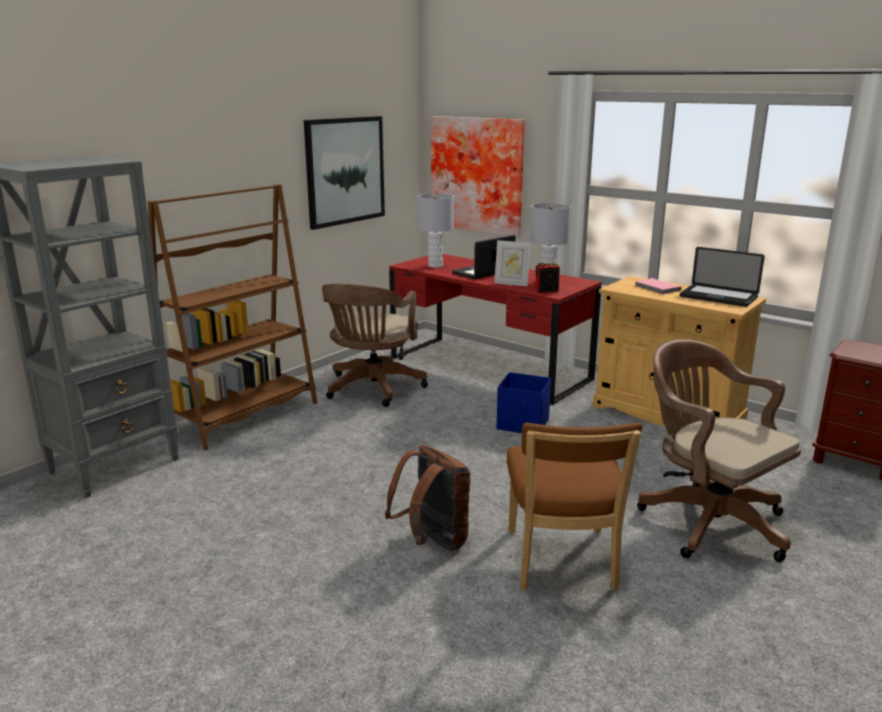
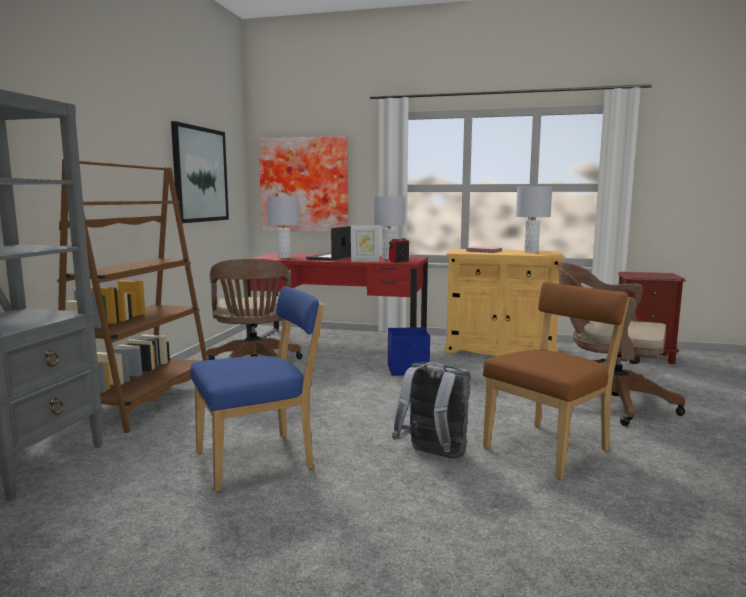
camera: 25 degrees left, 10 degrees down
brown backpack [385,445,471,551] -> grey backpack [392,362,471,459]
brown chair [507,423,642,590] -> brown chair turned 105 degrees counterclockwise [483,282,629,480]
laptop [680,247,765,307] -> grey table lamp [516,186,552,253]
none -> blue chair [190,286,324,492]

